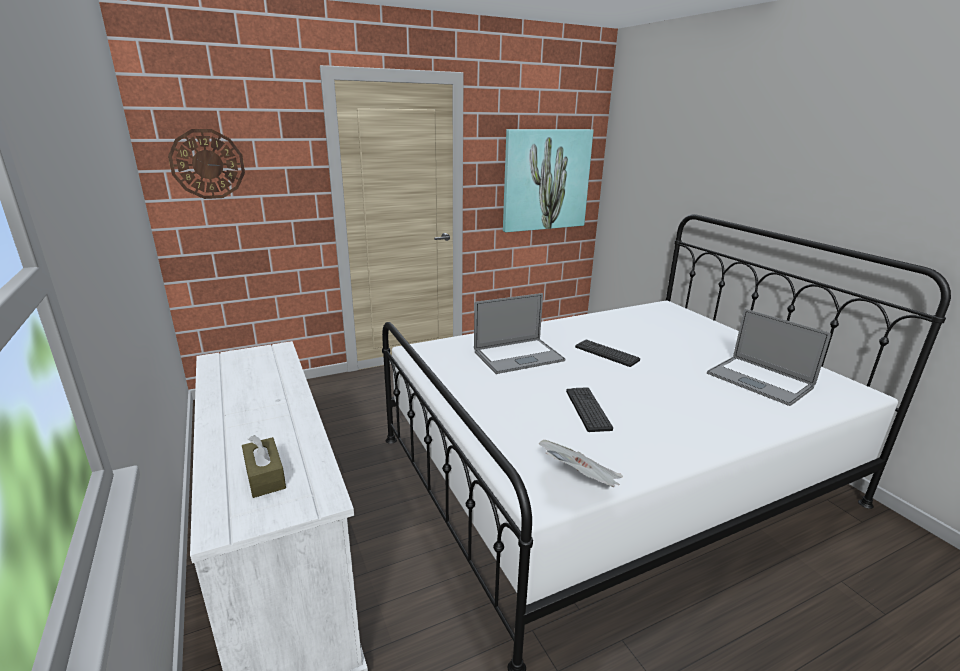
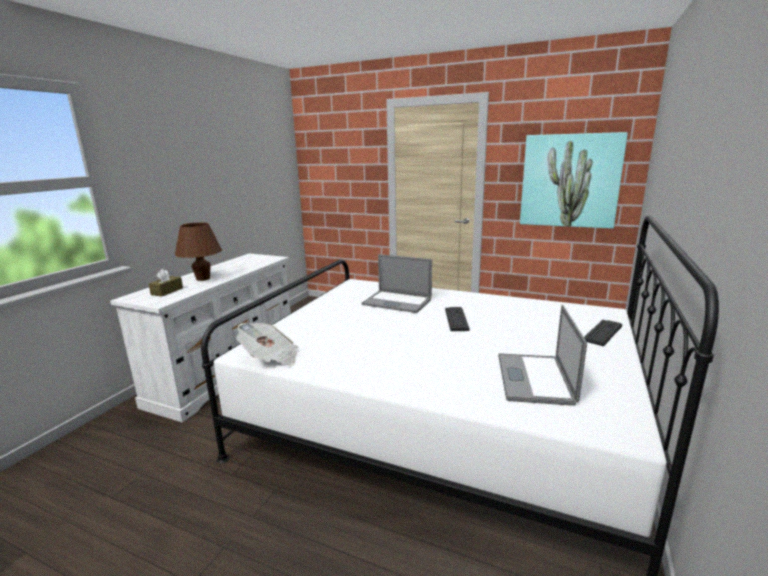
camera: 50 degrees right, 5 degrees down
wall clock [168,129,245,199] -> none
keyboard [566,387,613,432] -> keyboard moved to [584,320,622,346]
none -> brown table lamp [175,222,222,281]

